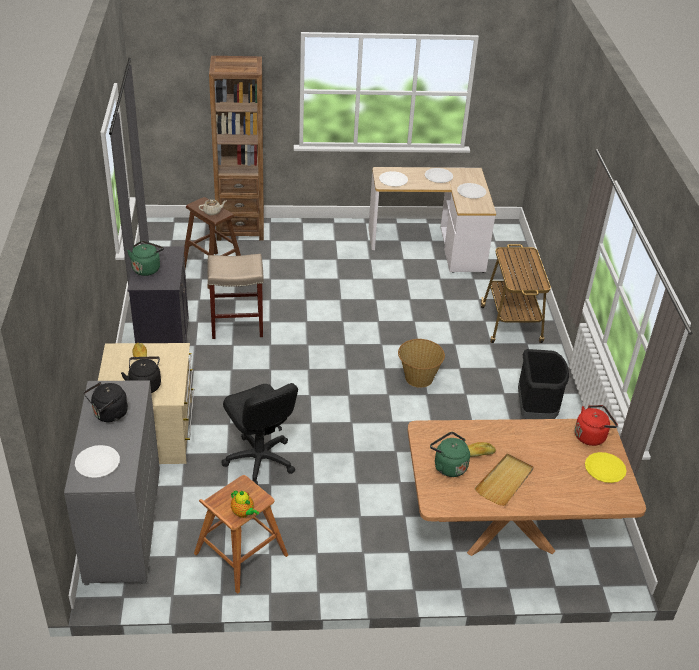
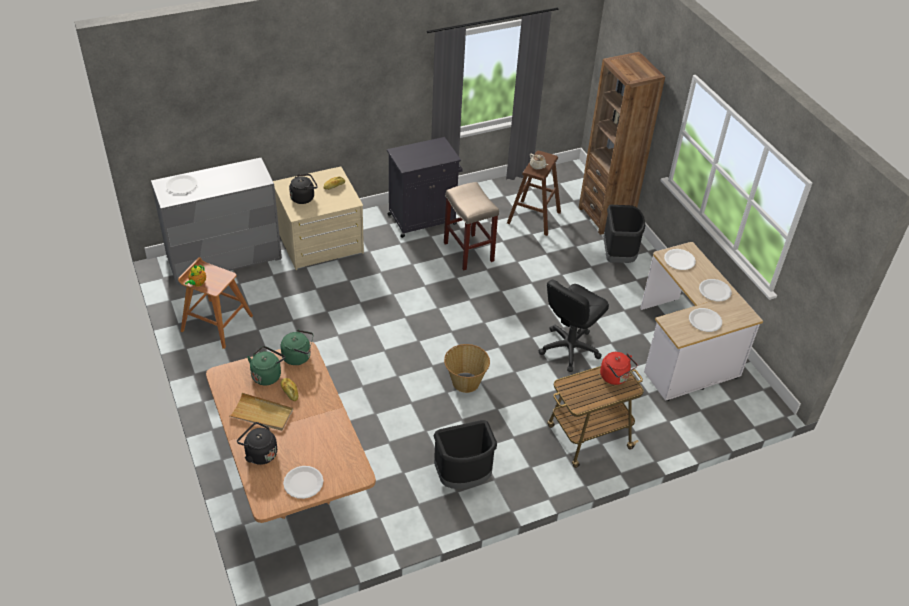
camera: 70 degrees right, 5 degrees up
black kettle [84,382,128,422] -> black kettle moved to [237,422,277,465]
green kettle [127,241,164,276] -> green kettle moved to [281,330,313,365]
black office chair [221,383,298,485] -> black office chair moved to [539,280,609,372]
red kettle [575,405,618,446] -> red kettle moved to [600,352,637,385]
yellow plate [585,452,626,483] -> white plate [283,466,323,499]
none -> black trash can [604,205,645,263]

